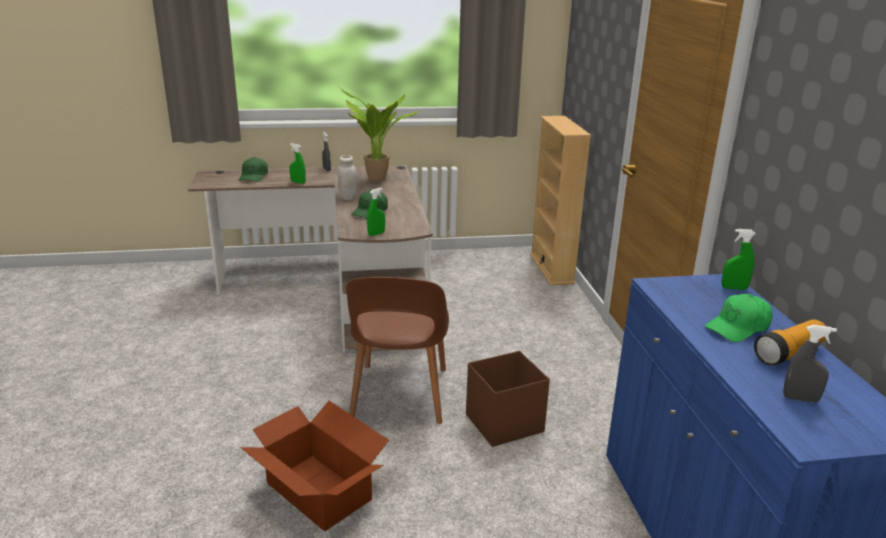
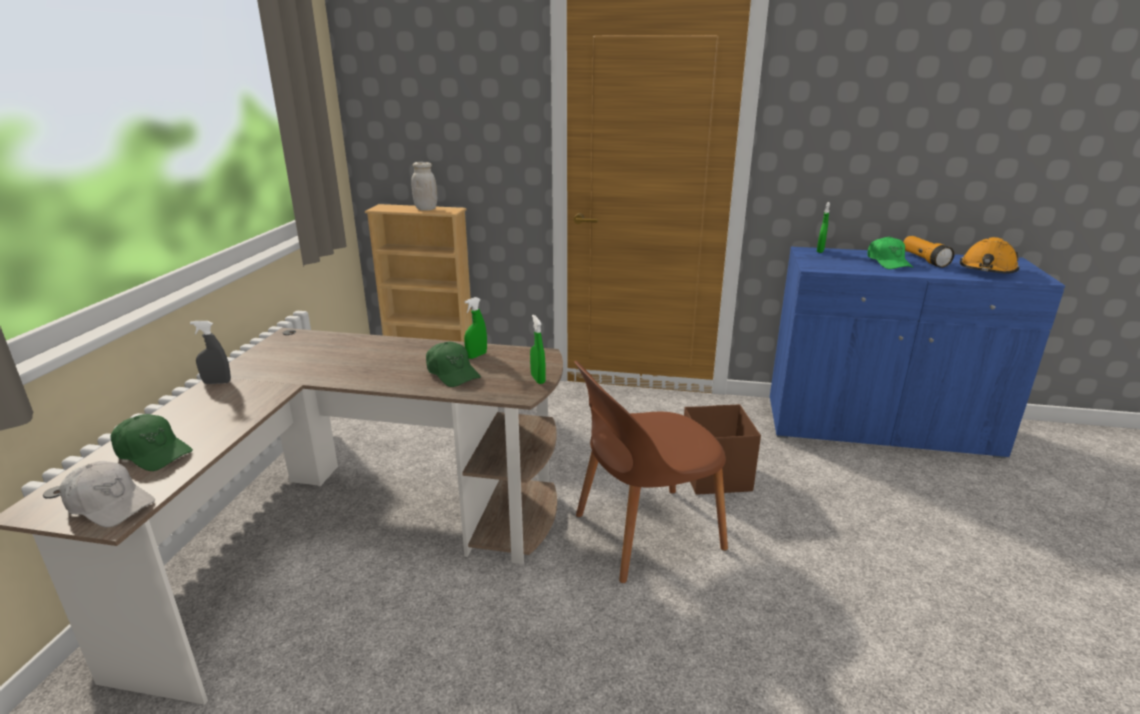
camera: 70 degrees left, 0 degrees up
cardboard box [240,401,389,532] -> none
green spray bottle [289,143,306,184] -> green spray bottle moved to [464,297,487,359]
white jar [338,155,357,200] -> white jar moved to [411,162,437,211]
potted plant [340,88,420,182] -> none
brown chair [346,277,449,424] -> brown chair turned 135 degrees clockwise [574,361,728,583]
grey spray bottle [783,325,837,403] -> orange hard hat [960,237,1020,274]
none -> white cap [59,461,155,527]

